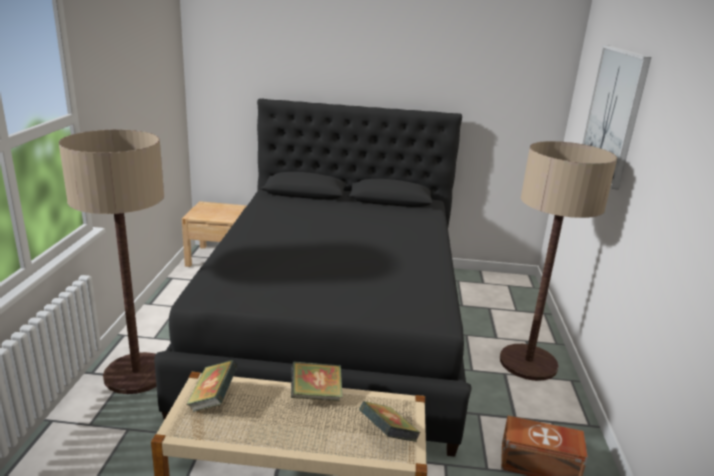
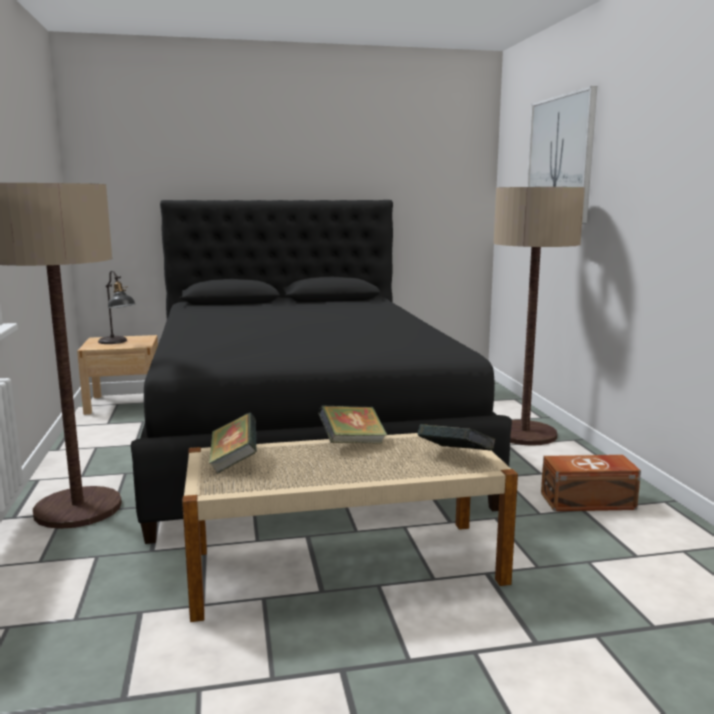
camera: 15 degrees left, 10 degrees down
none -> grey table lamp [98,270,136,344]

